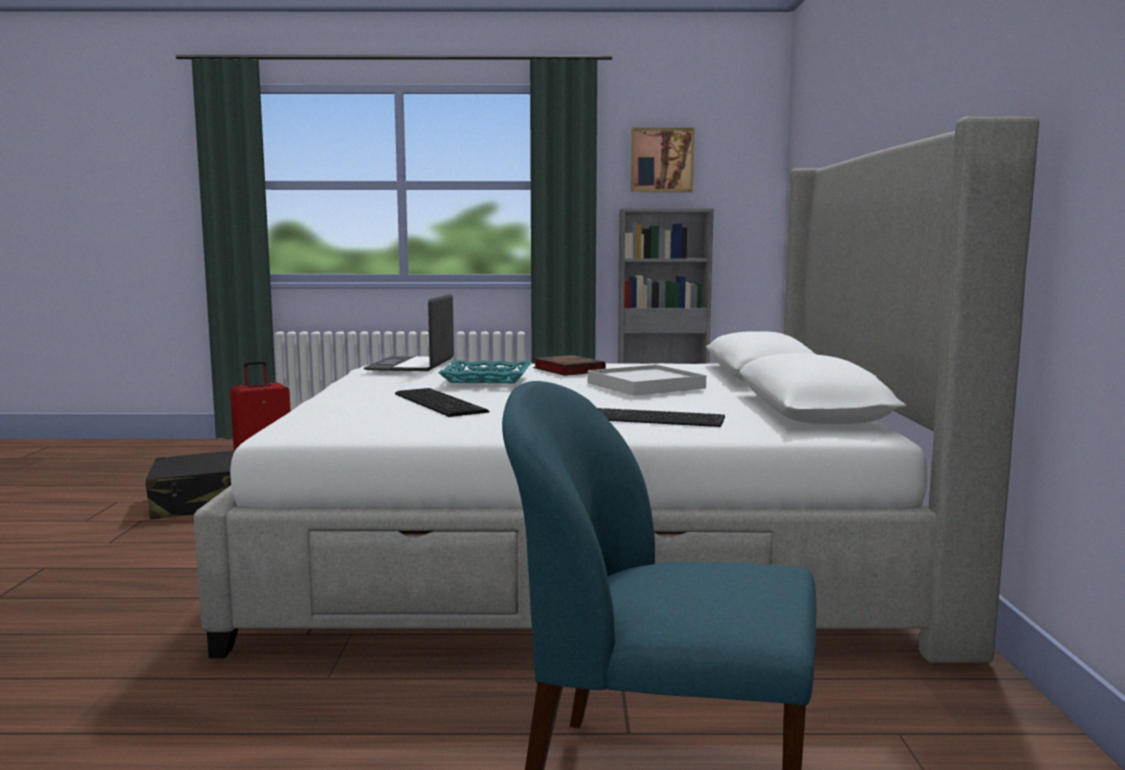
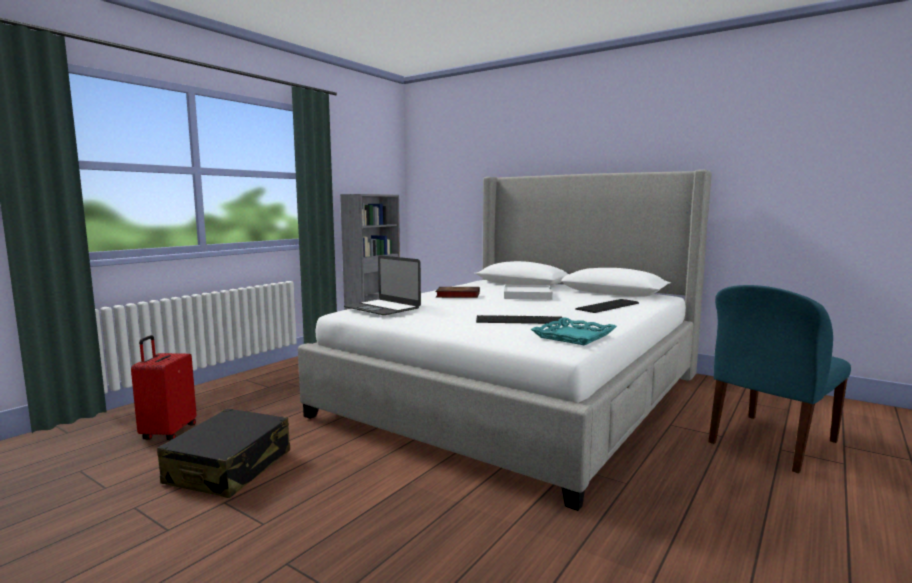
camera: 55 degrees left, 0 degrees up
turquoise tray [438,360,532,383] -> turquoise tray moved to [531,317,617,346]
picture [631,128,695,192] -> none

